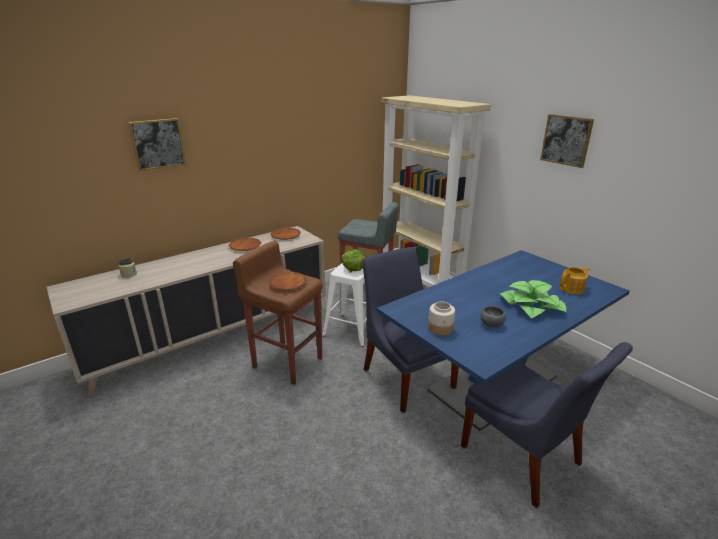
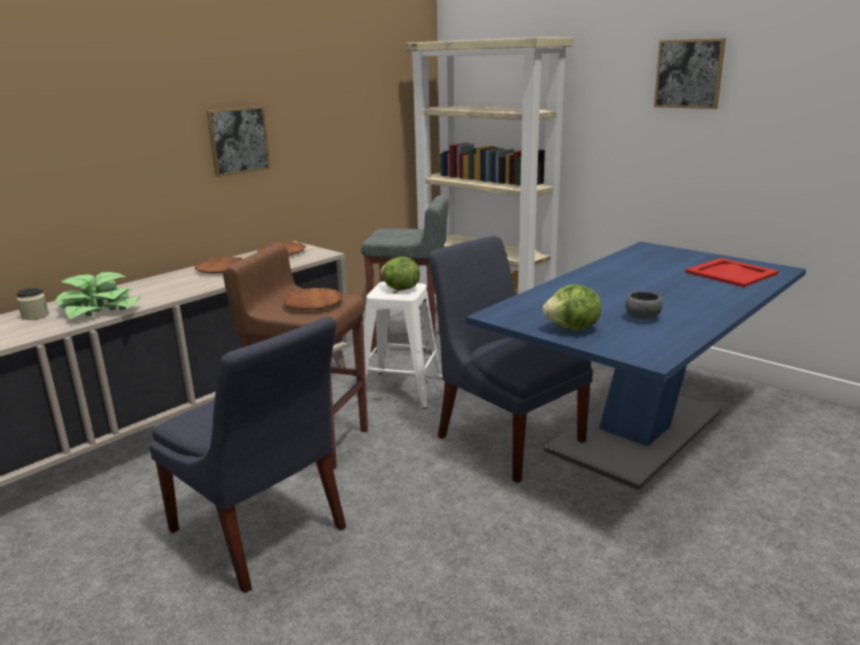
camera: 10 degrees left, 5 degrees down
picture [128,118,186,171] -> picture moved to [206,106,271,177]
jar [428,301,455,336] -> lettuce [543,285,601,331]
blue chair [461,342,633,508] -> blue chair moved to [149,317,346,593]
potted plant [500,280,566,318] -> potted plant moved to [55,272,140,320]
teapot [560,267,590,294] -> red tray [685,258,779,287]

